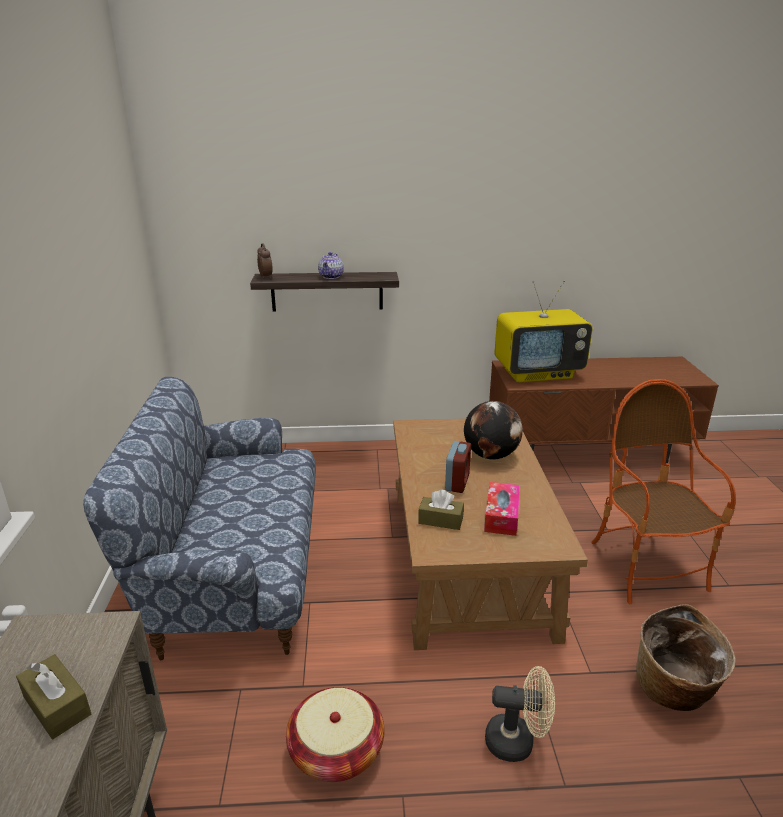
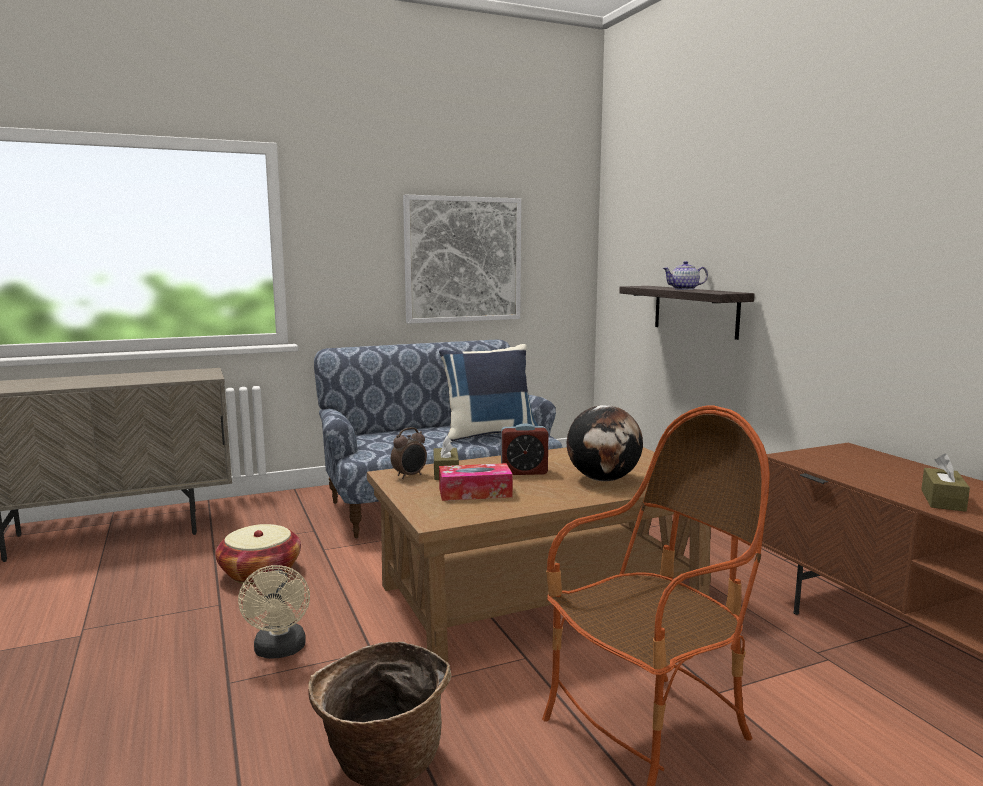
camera: 70 degrees right, 15 degrees down
brown tissue box [16,654,91,739] -> brown tissue box moved to [921,453,970,512]
alarm clock [257,243,273,279] -> alarm clock moved to [391,427,427,479]
television [495,280,593,383] -> none
none -> picture [403,195,521,324]
none -> blue pillow [439,344,538,441]

